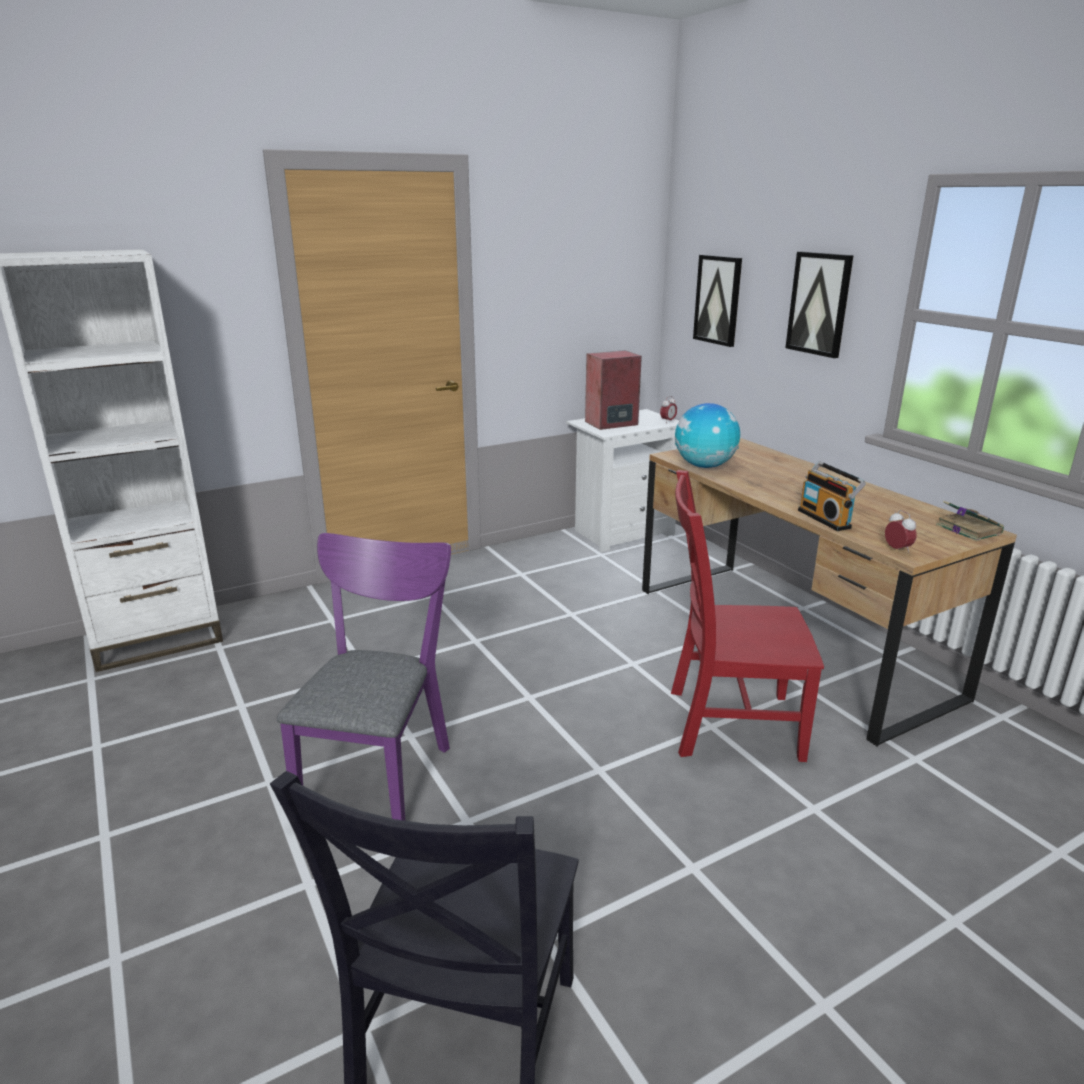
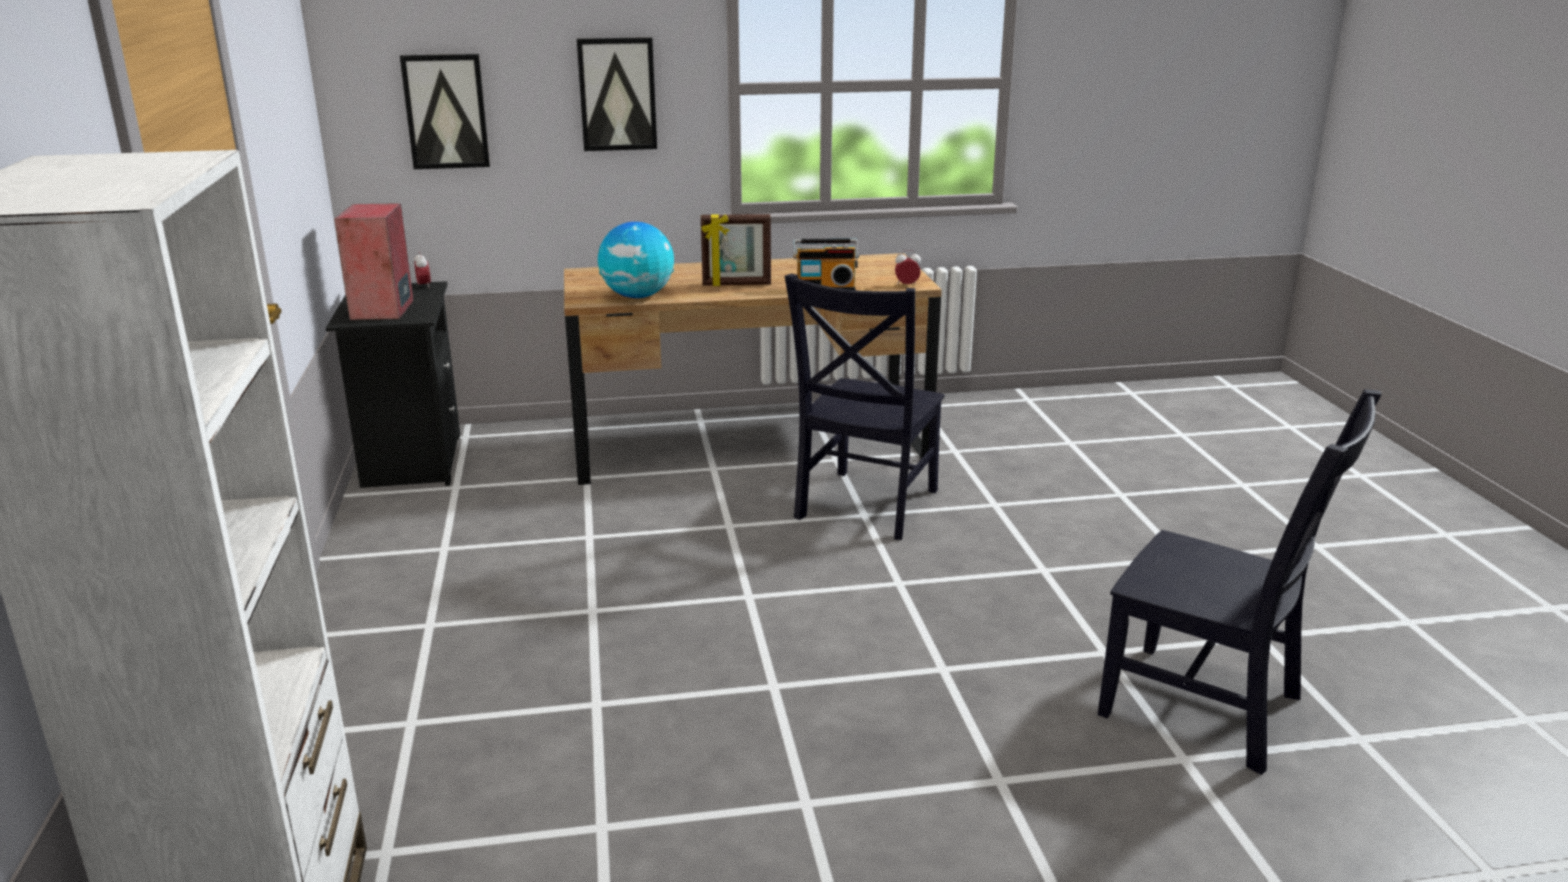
camera: 70 degrees left, 0 degrees up
purple chair [277,533,451,821] -> none
white nightstand [566,409,679,552] -> black nightstand [326,281,460,488]
red chair [671,470,824,762] -> black chair [785,274,945,540]
book [936,501,1004,541] -> none
none -> picture frame [701,214,771,286]

